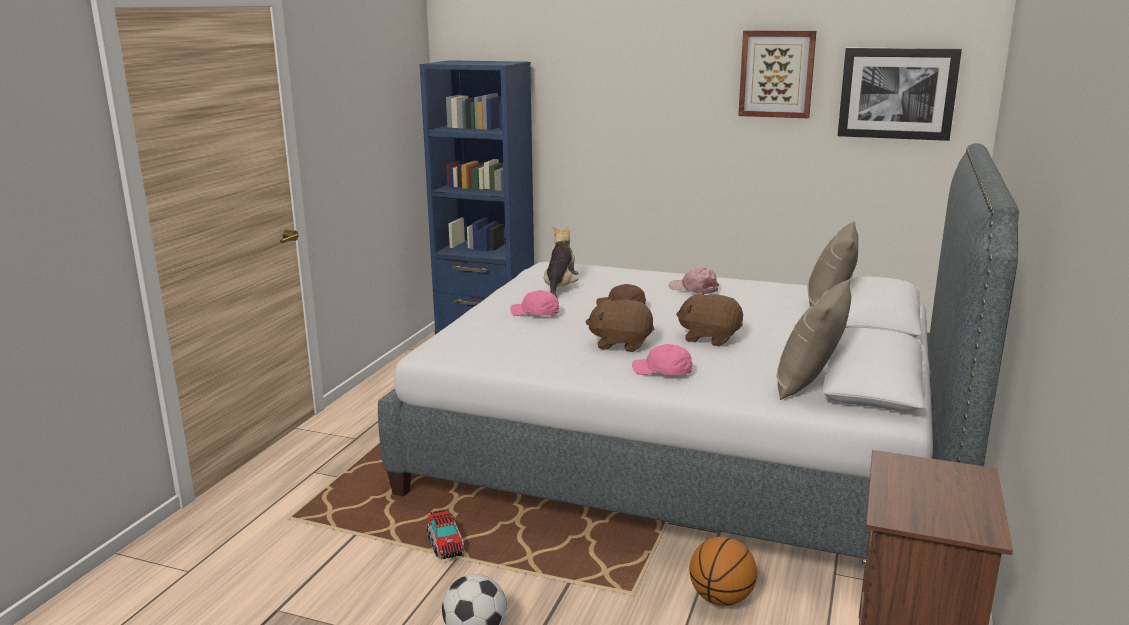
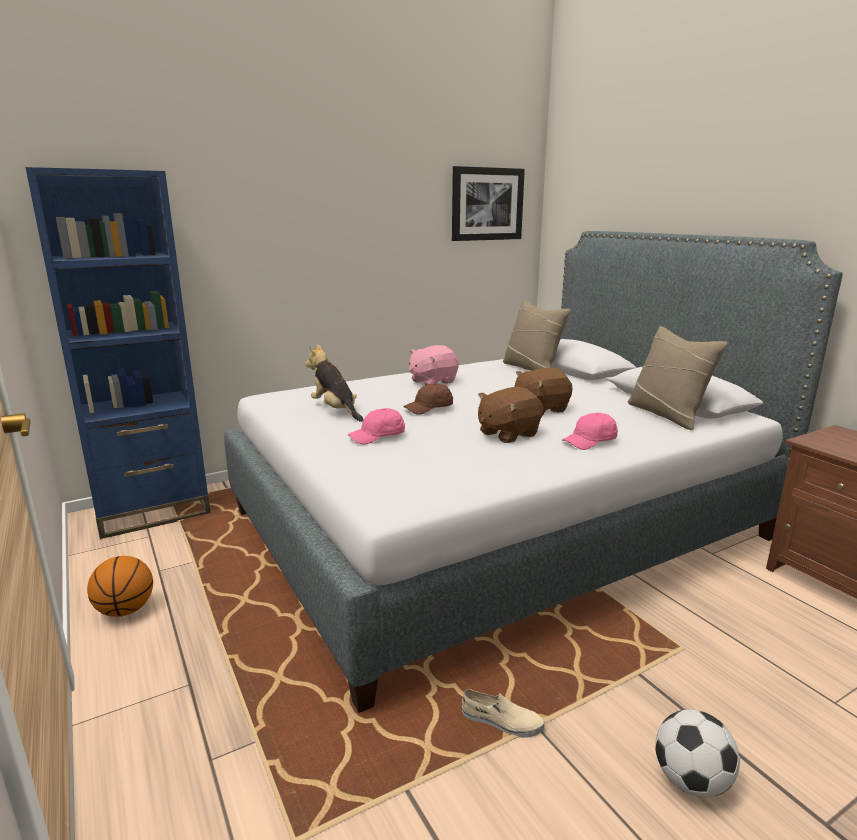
camera: 50 degrees left, 0 degrees up
toy truck [427,509,464,559] -> beige shoe [462,689,544,738]
pink cap [669,267,719,294] -> pink plush toy [409,345,459,385]
basketball [689,536,757,606] -> basketball moved to [87,556,153,617]
picture [738,31,816,118] -> none

